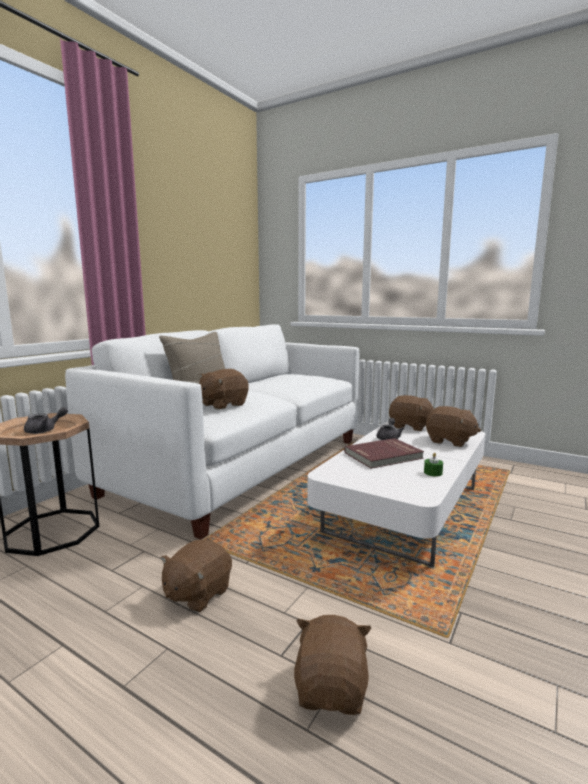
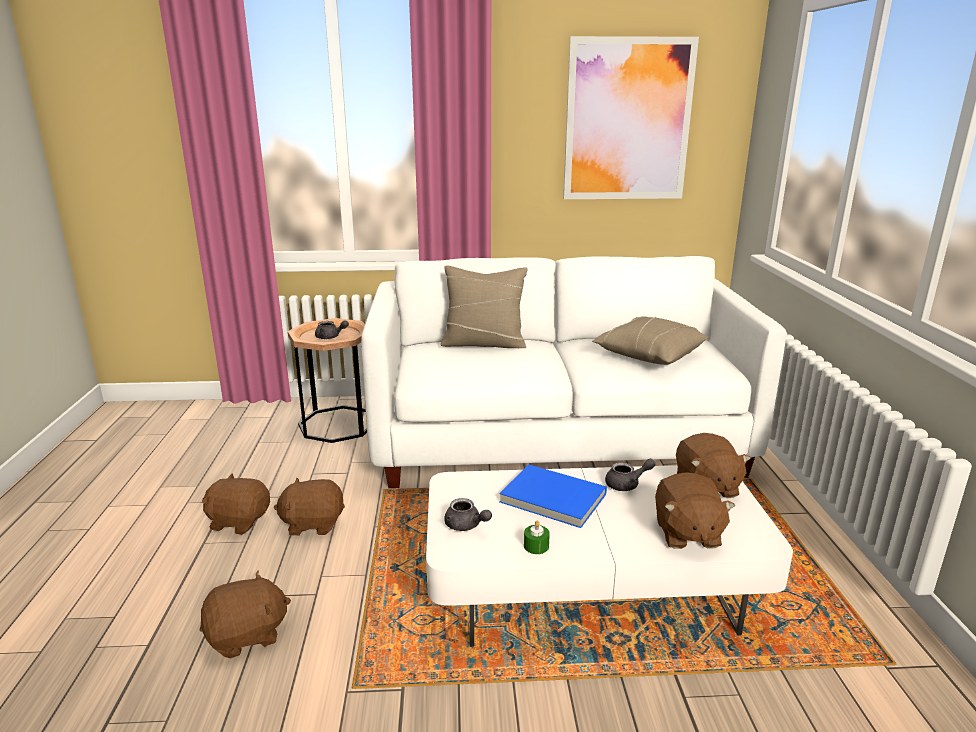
camera: 55 degrees right, 10 degrees up
brown plush toy [199,369,249,410] -> brown plush toy moved to [202,474,270,535]
red book [344,438,424,469] -> blue book [499,465,607,528]
none -> grey teapot [444,498,492,531]
none -> picture [563,36,699,199]
none -> beige pillow [592,316,708,365]

